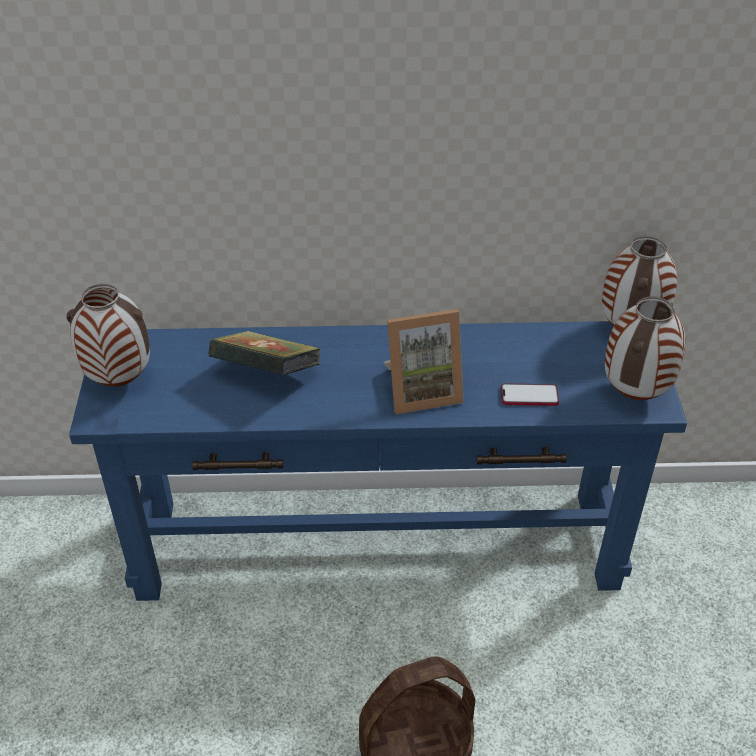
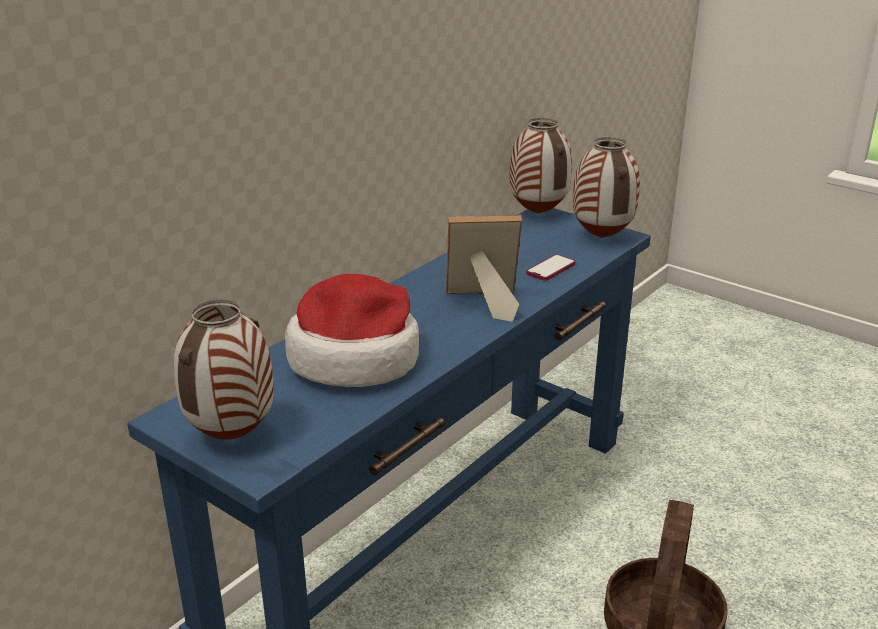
camera: 50 degrees left, 15 degrees down
book [208,331,321,375] -> hat [285,274,419,387]
picture frame [384,309,464,415] -> picture frame turned 120 degrees counterclockwise [446,215,522,322]

